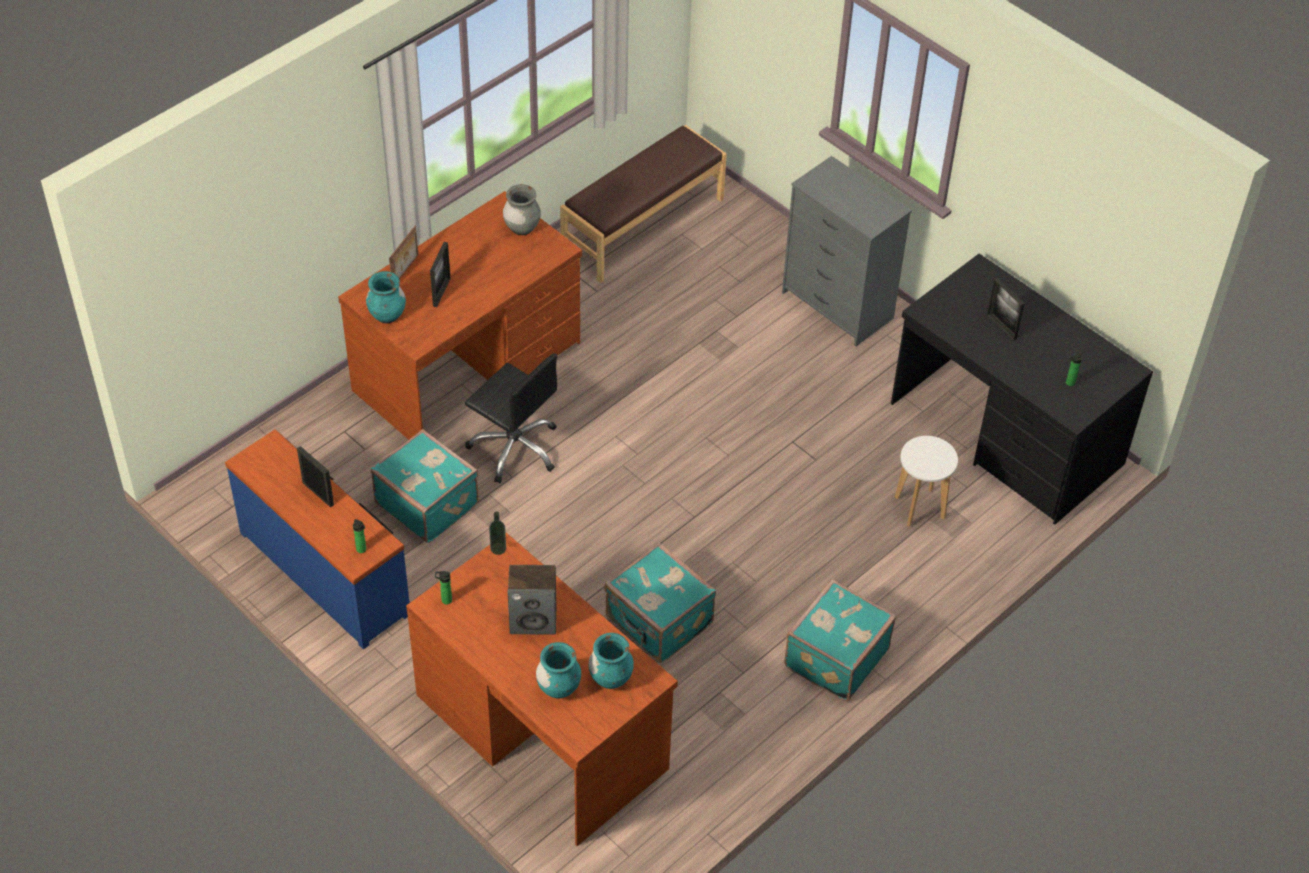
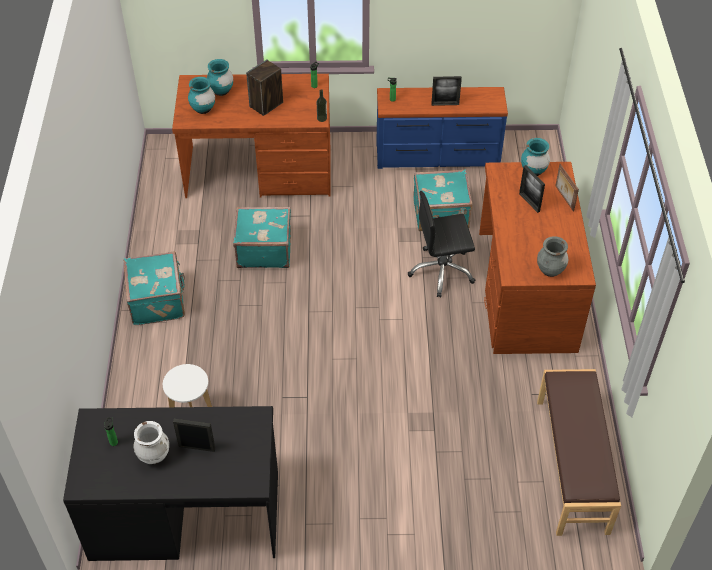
camera: 135 degrees right, 0 degrees up
grey dresser [782,156,912,347] -> none
none -> white vase [133,421,169,464]

